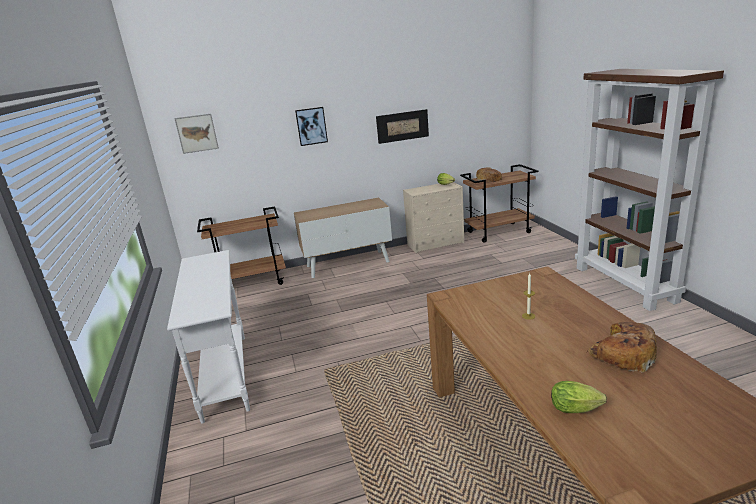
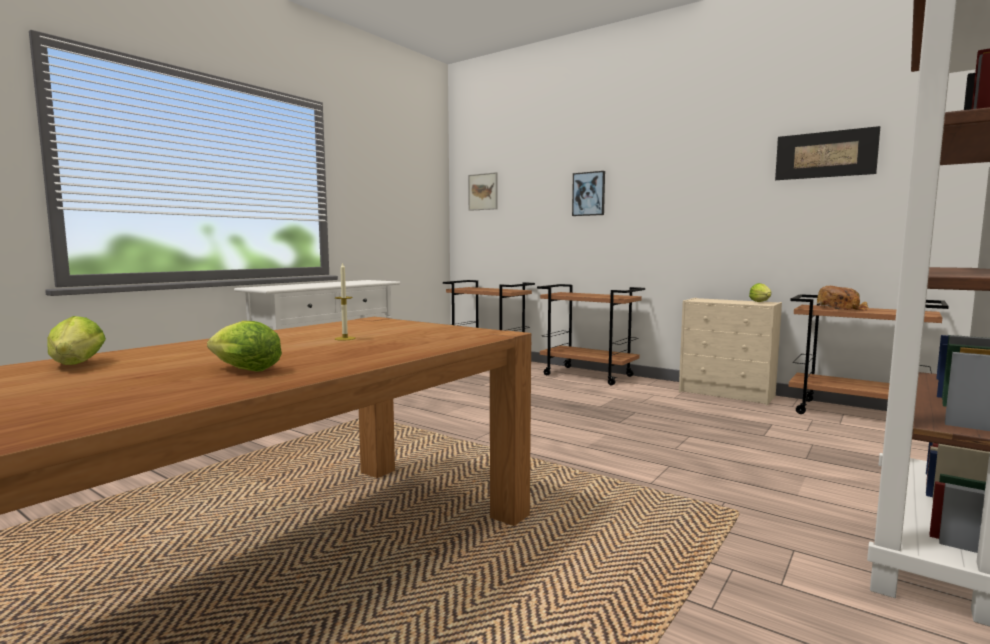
camera: 50 degrees right, 15 degrees down
cabinet [294,198,392,278] -> brown cart [537,284,645,385]
picture [376,109,429,144] -> picture moved to [775,126,880,180]
bread [587,322,657,372] -> lettuce [207,321,282,372]

